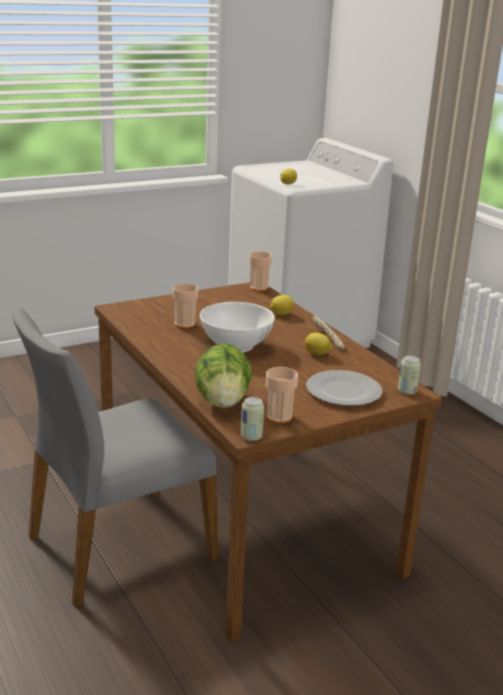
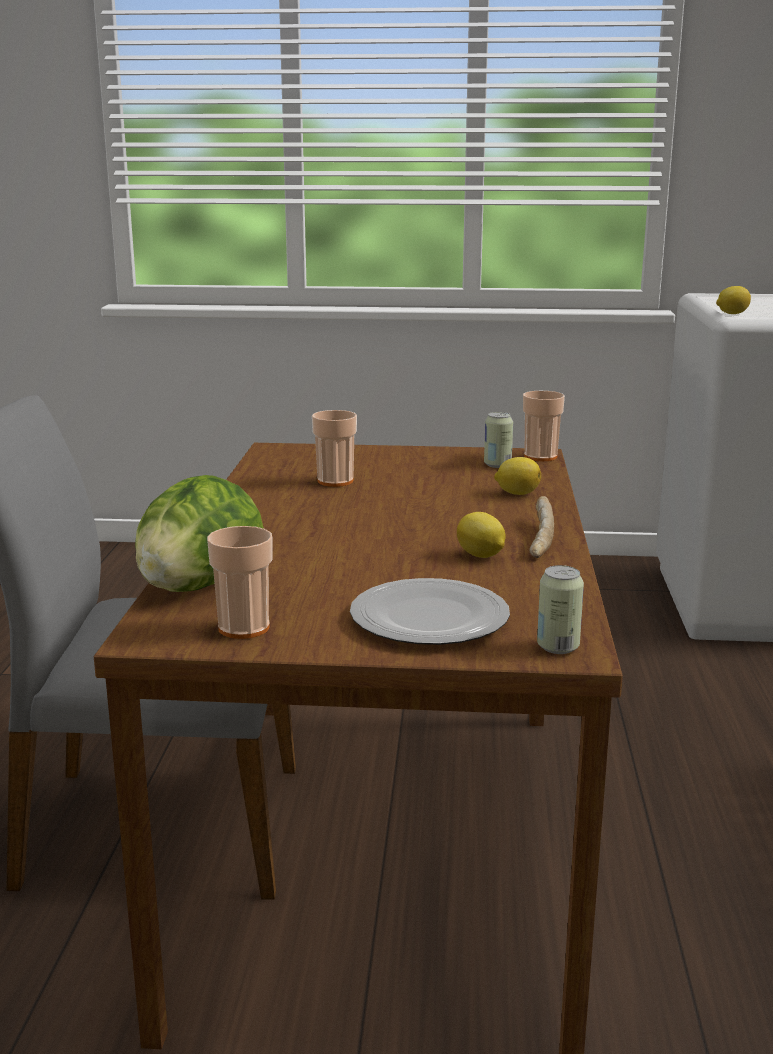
camera: 35 degrees right, 5 degrees down
white bowl [200,302,275,352] -> none
can [241,397,264,441] -> can moved to [484,412,513,468]

